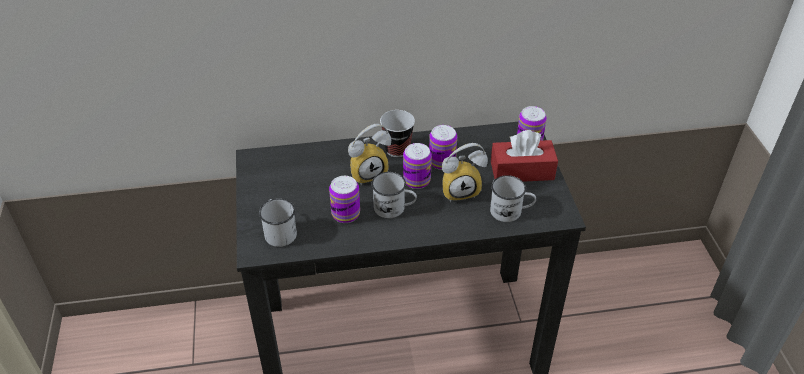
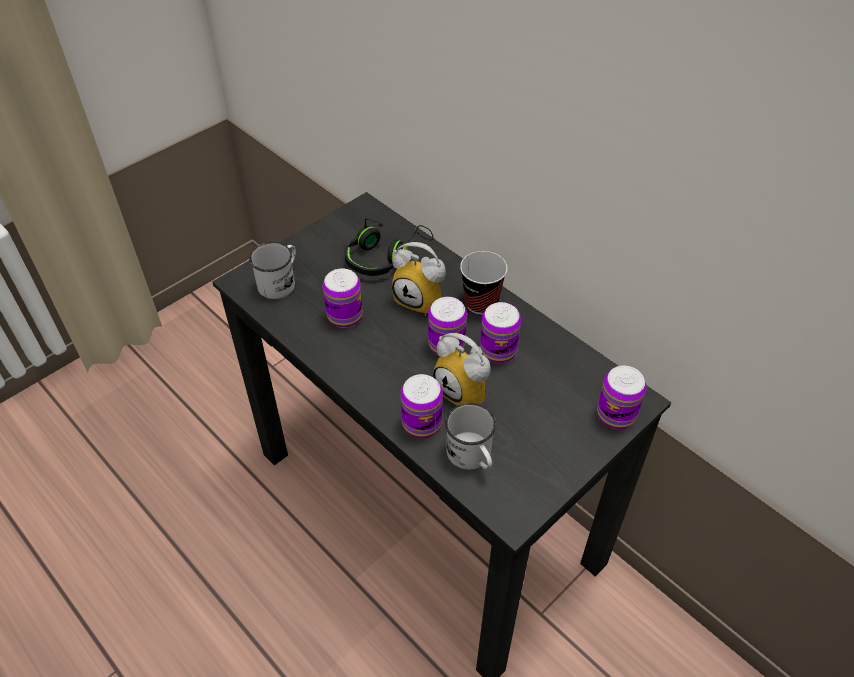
camera: 55 degrees right, 5 degrees up
white mug [371,172,417,218] -> none
red tissue box [491,130,558,182] -> none
none -> black headphones [345,218,433,276]
none -> can [401,374,443,438]

